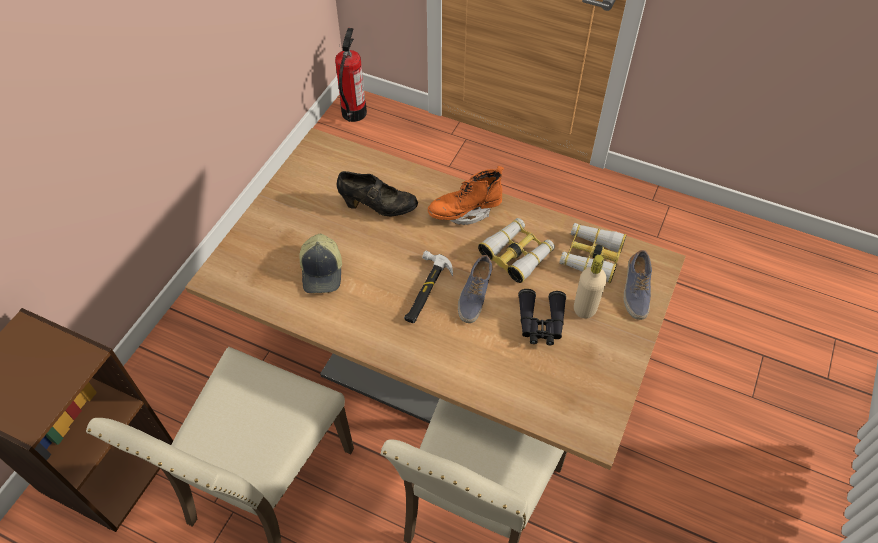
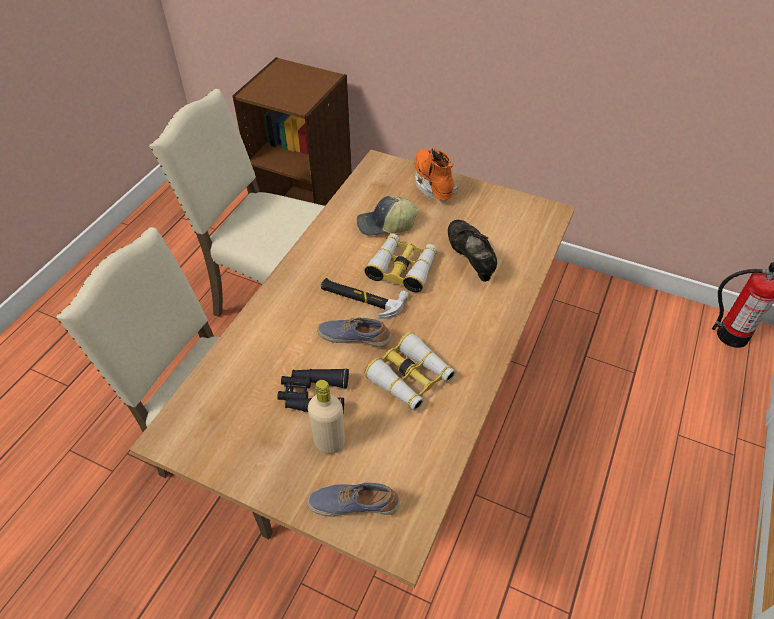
camera: 90 degrees right, 5 degrees down
black shoe [337,171,418,216] -> black shoe turned 150 degrees clockwise [448,220,497,282]
orange boot [428,166,504,225] -> orange boot moved to [415,148,458,200]
binoculars [559,223,627,283] -> binoculars moved to [364,234,437,292]

